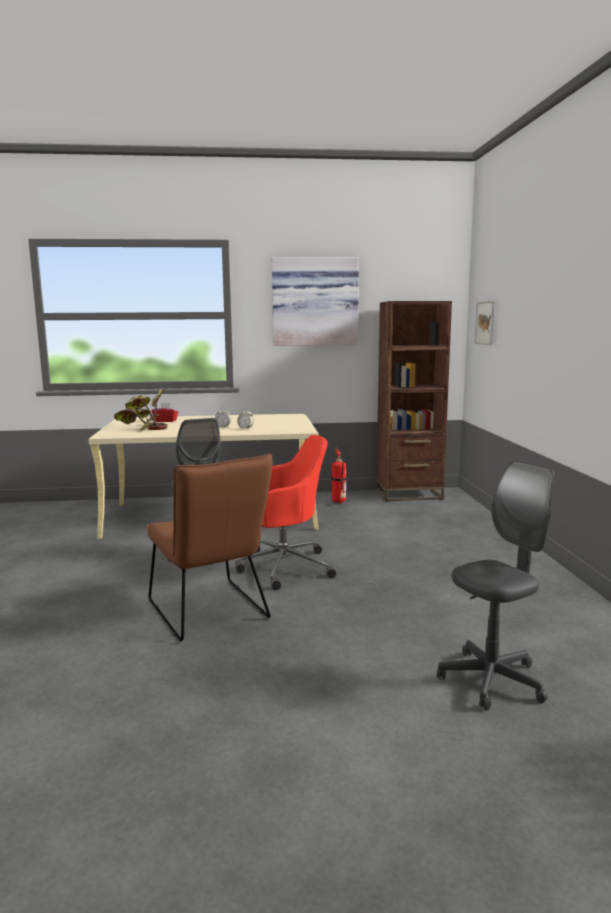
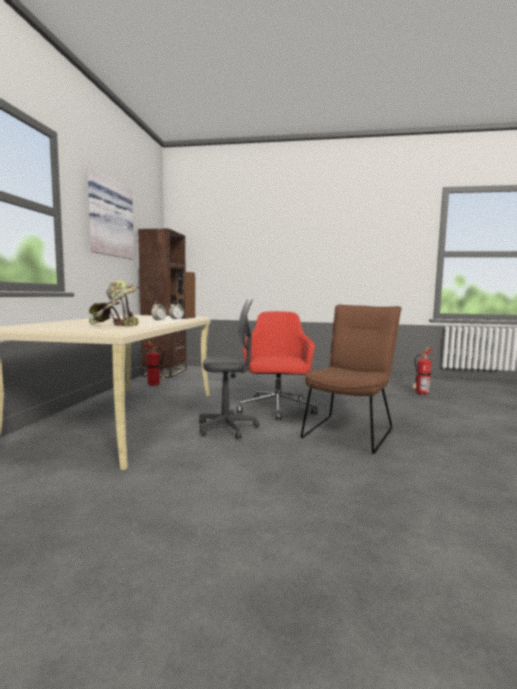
camera: 75 degrees left, 5 degrees down
brown chair [146,454,273,641] -> brown chair turned 45 degrees counterclockwise [301,304,401,454]
red tissue box [152,403,178,422] -> none
grey office chair [437,460,554,710] -> fire extinguisher [412,347,433,395]
picture [475,301,495,345] -> none
none -> brown speaker [177,272,195,319]

